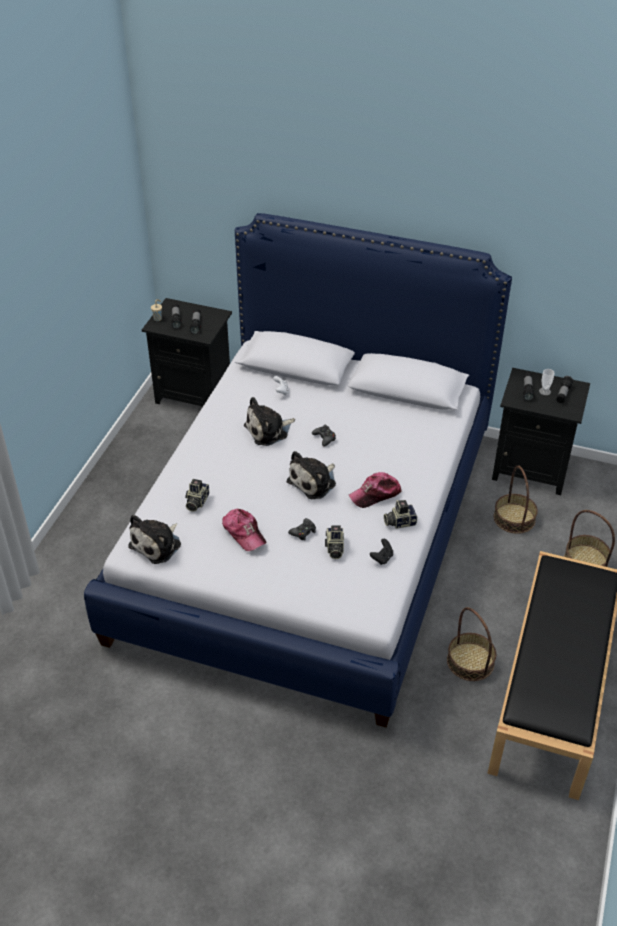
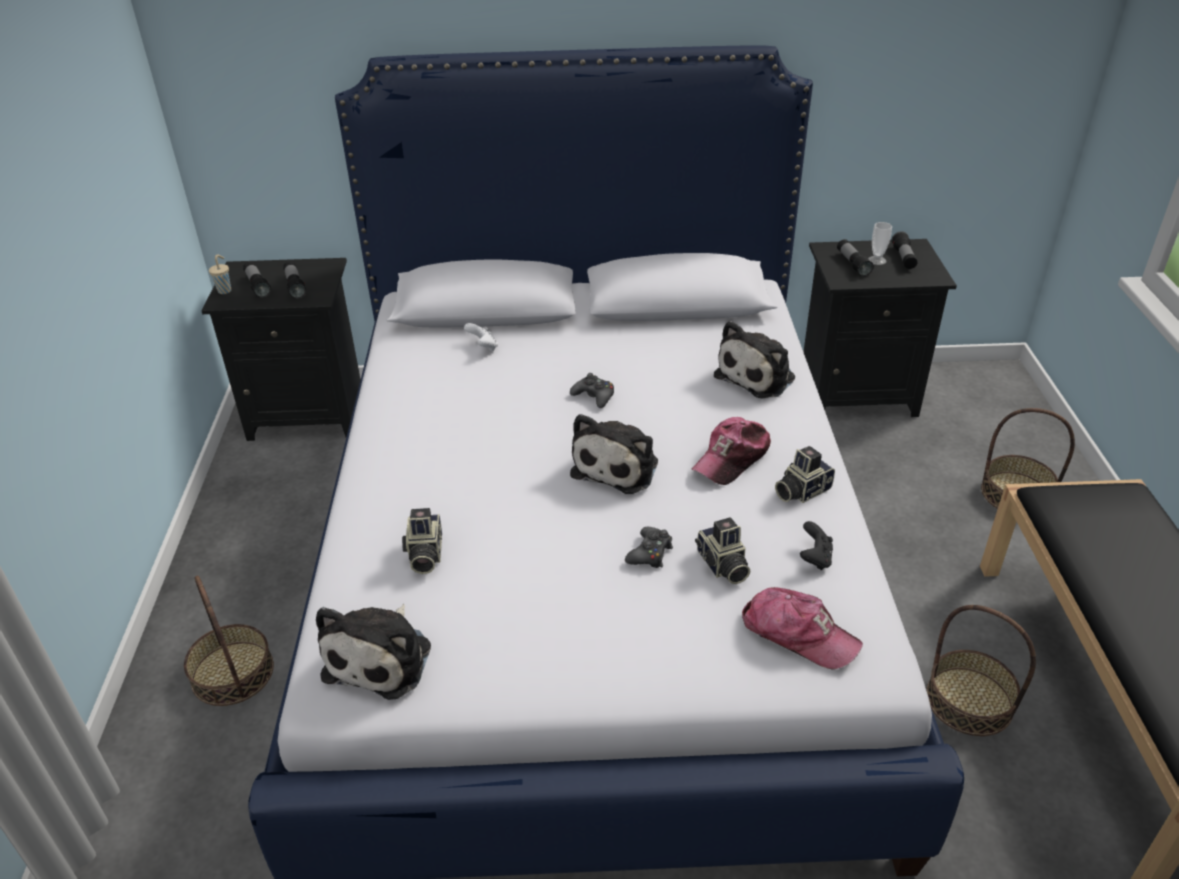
camera: 20 degrees left, 5 degrees down
cap [222,509,266,551] -> cap moved to [742,587,863,669]
plush toy [244,397,295,446] -> plush toy moved to [714,321,795,399]
basket [494,465,538,534] -> basket moved to [184,576,274,706]

